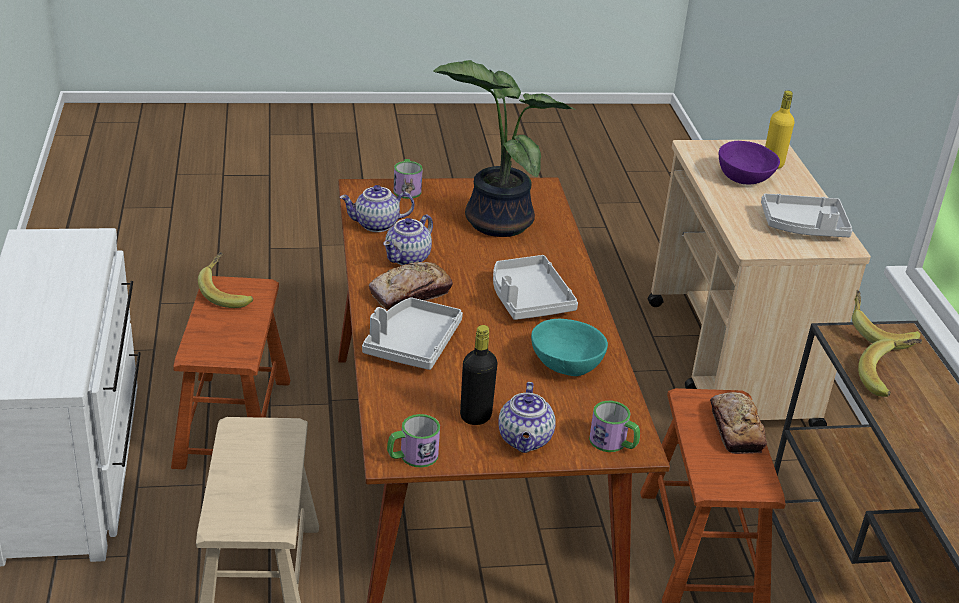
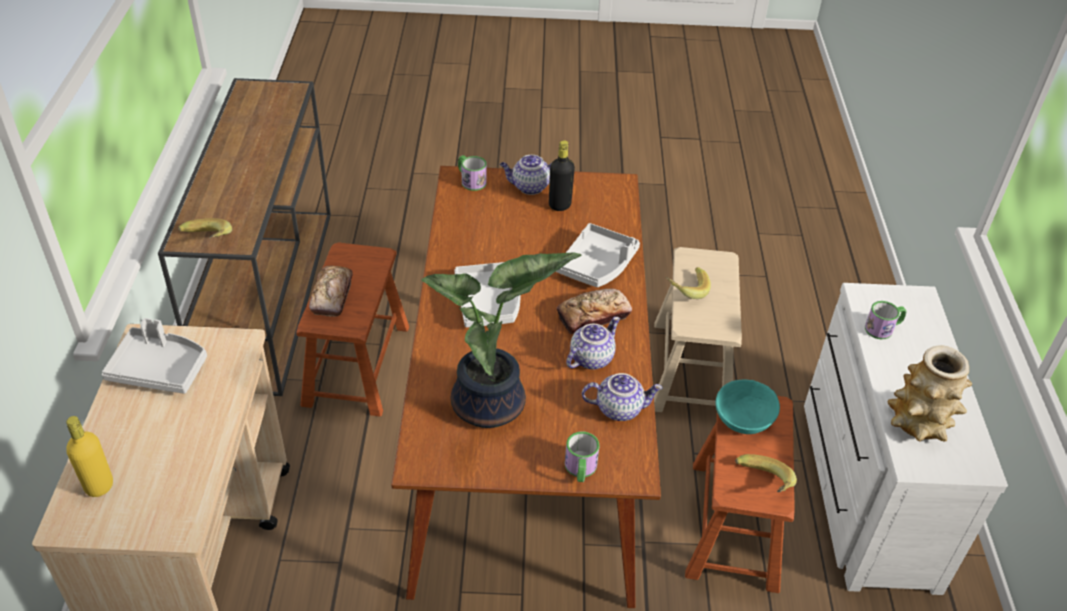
camera: 170 degrees left, 10 degrees up
mug [387,414,440,468] -> mug moved to [865,301,907,340]
teapot [498,382,556,453] -> teapot turned 105 degrees counterclockwise [500,155,552,195]
turquoise bowl [531,319,608,376] -> turquoise bowl moved to [716,380,780,434]
purple bowl [719,141,780,184] -> none
banana [858,339,922,397] -> banana moved to [666,267,711,299]
none -> vase [887,345,972,442]

